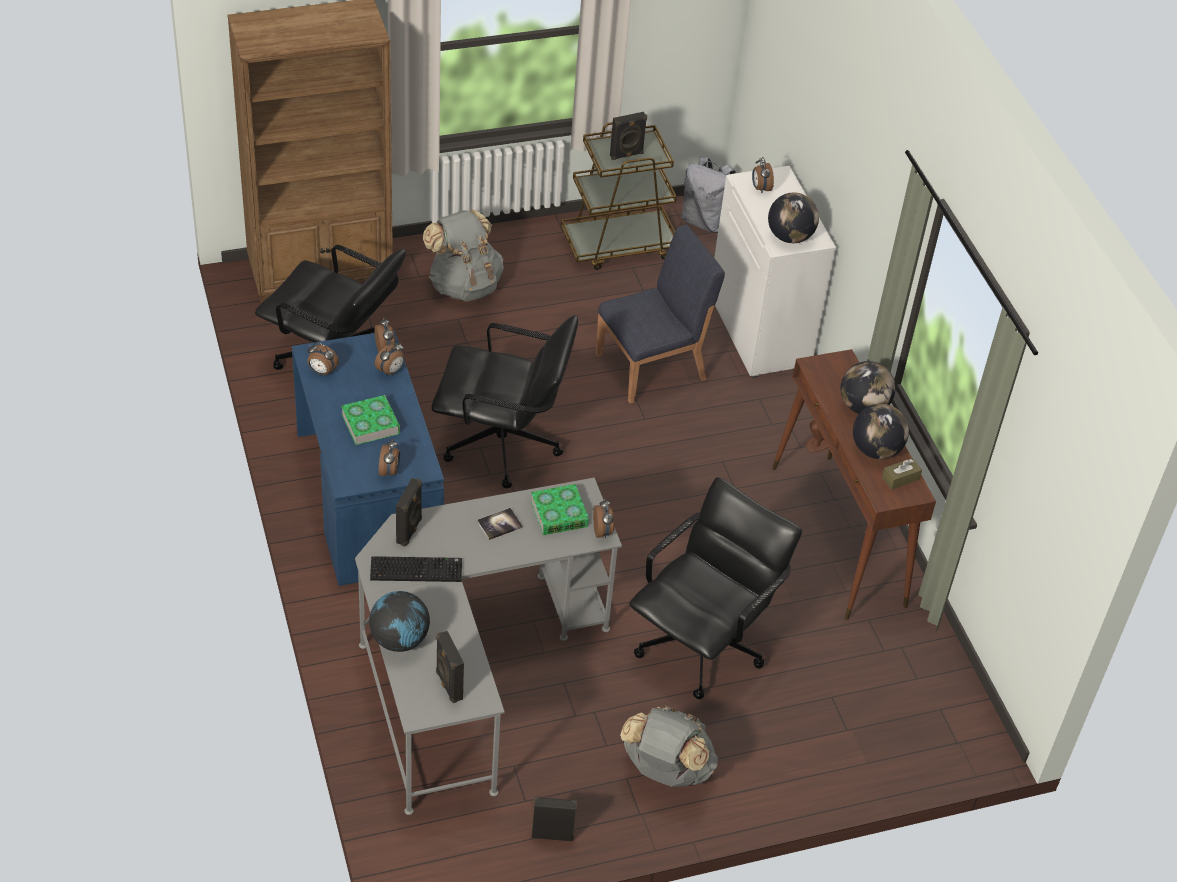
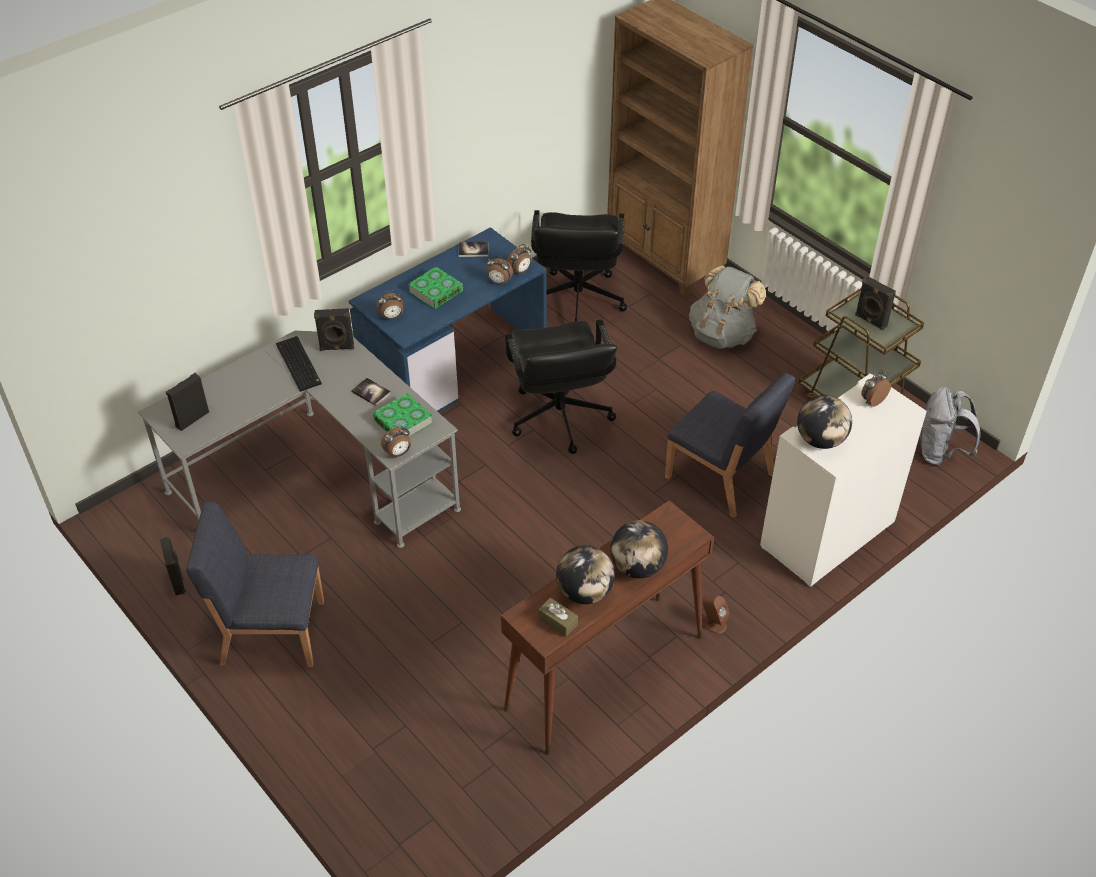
camera: 70 degrees right, 0 degrees up
alarm clock [307,343,339,375] -> book [459,242,488,257]
globe [369,591,430,652] -> none
grey backpack [620,705,718,787] -> blue chair [186,502,324,667]
black office chair [629,477,802,699] -> none

